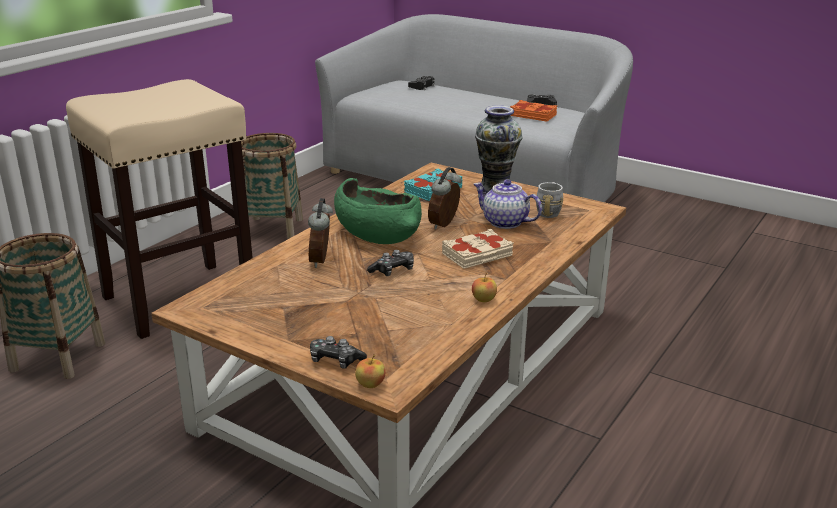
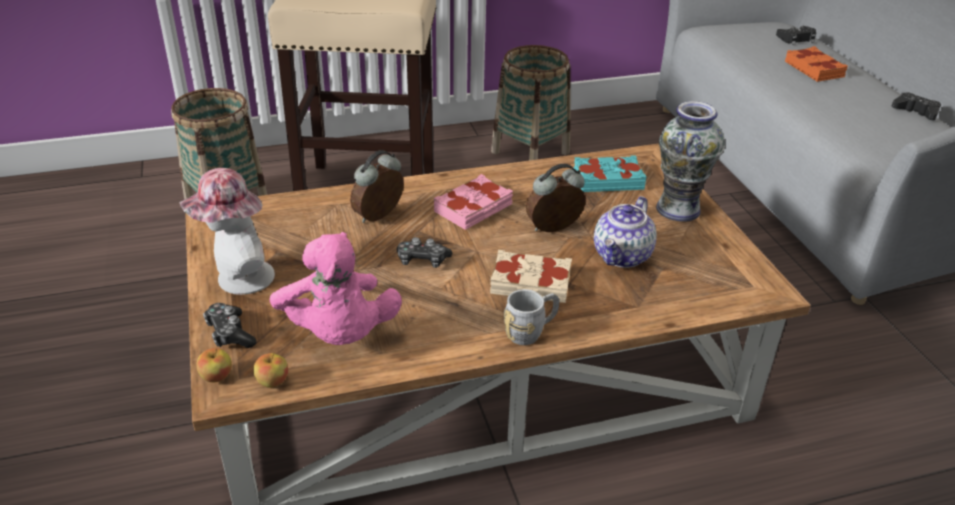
camera: 40 degrees right, 10 degrees up
green bowl [334,178,422,244] -> pink book [434,174,513,230]
apple [472,273,497,302] -> apple moved to [253,352,288,388]
teapot [474,179,542,229] -> teapot turned 135 degrees counterclockwise [594,196,657,268]
orange book [510,100,557,122] -> orange book moved to [785,46,848,82]
grey mug [536,182,563,218] -> grey mug moved to [503,289,559,345]
none -> hat [179,168,275,295]
none -> pink plush toy [269,232,402,345]

